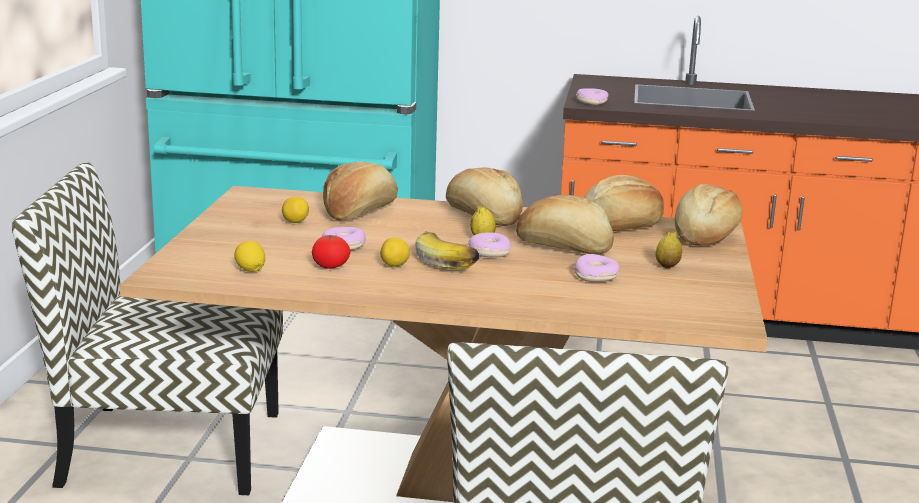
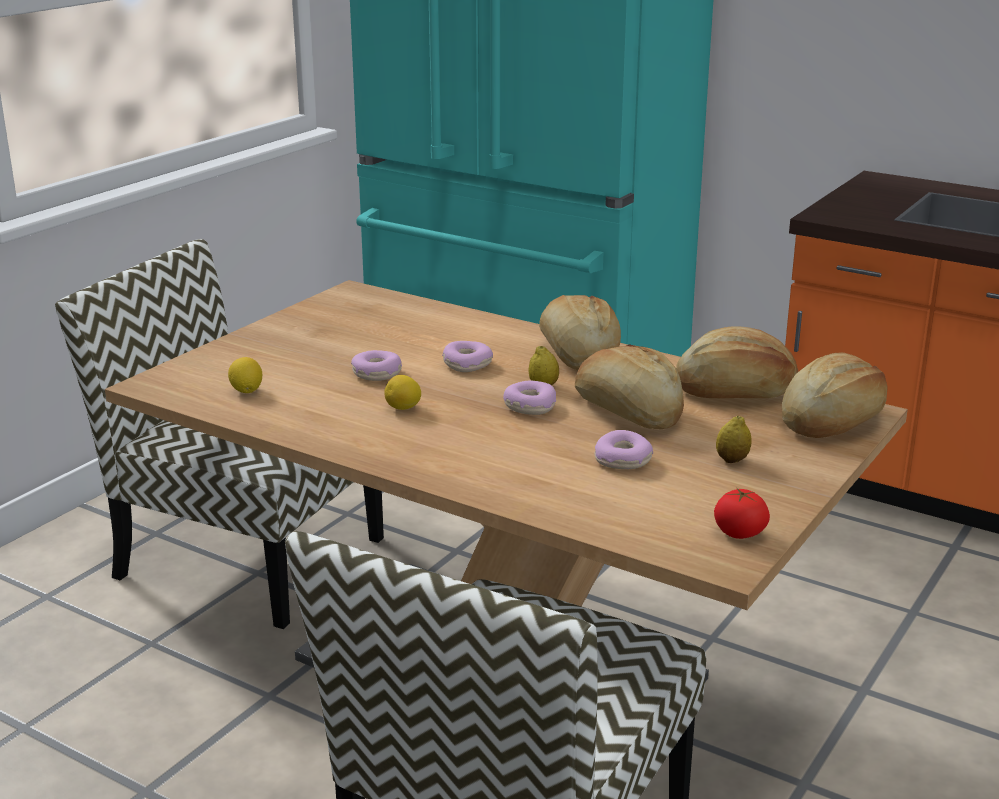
camera: 25 degrees right, 5 degrees up
lemon [282,196,309,223] -> none
tomato [312,235,350,269] -> tomato moved to [714,488,770,539]
bread [323,162,398,221] -> none
banana [415,230,480,269] -> none
donut [576,88,608,105] -> donut moved to [442,341,493,372]

